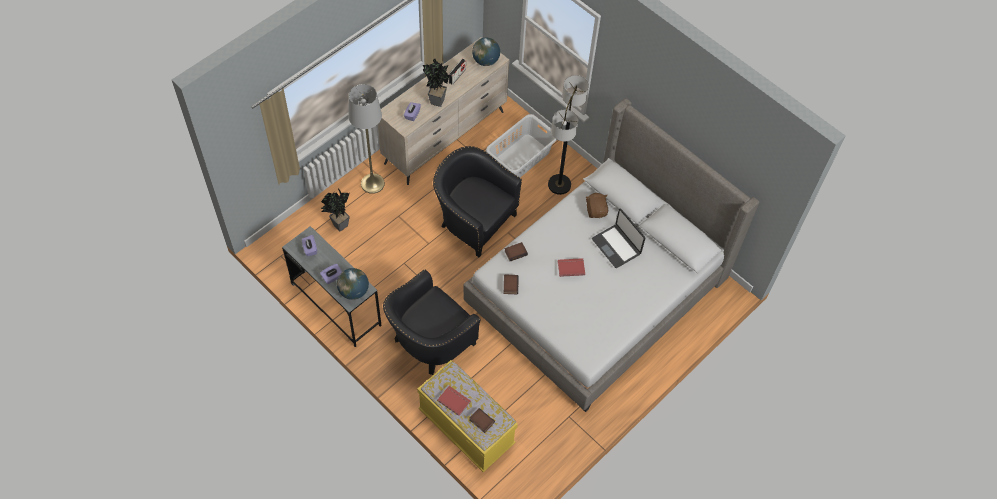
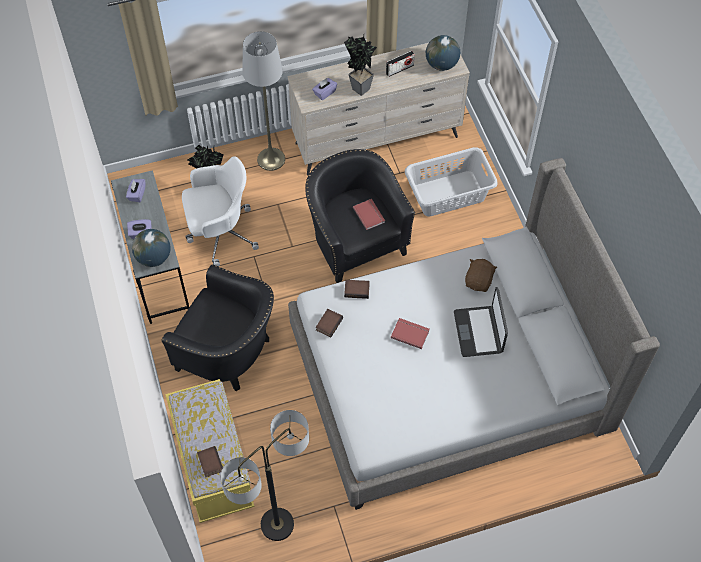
camera: 30 degrees right, 0 degrees up
black armchair [383,269,481,375] -> black armchair turned 135 degrees counterclockwise [162,264,274,391]
red book [437,386,470,416] -> red book moved to [353,199,385,230]
floor lamp [548,75,589,195] -> floor lamp moved to [220,410,309,541]
none -> white office chair [182,156,259,266]

